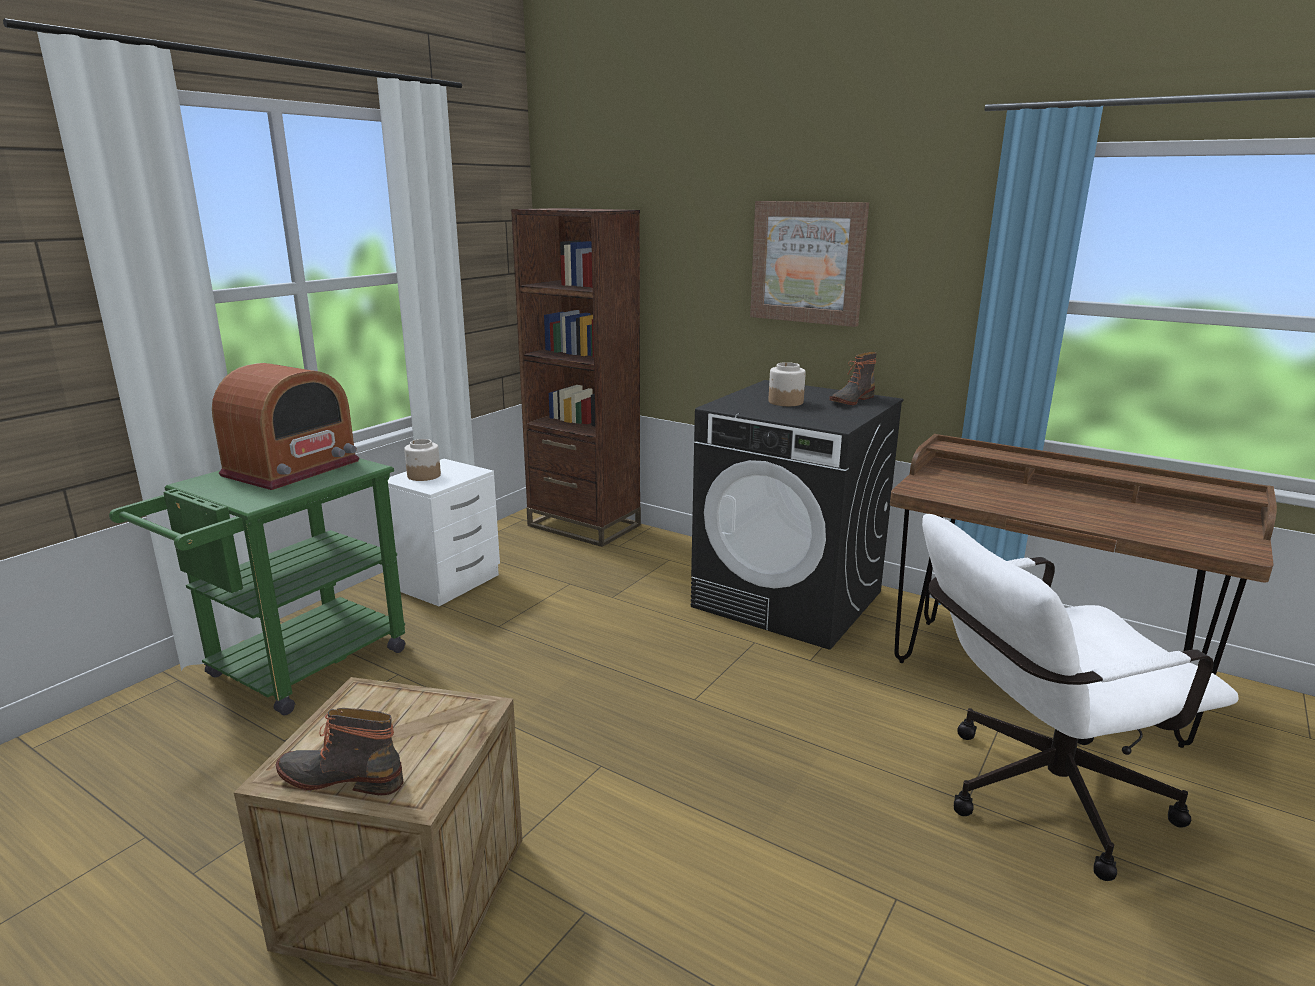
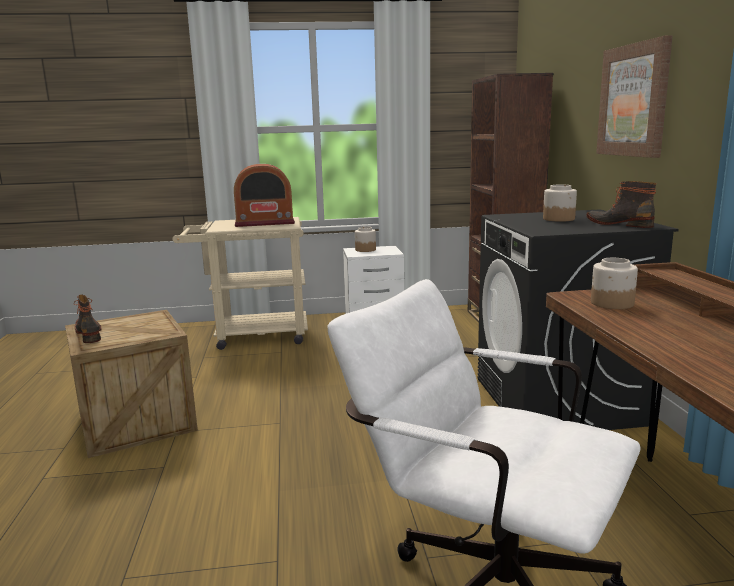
camera: 50 degrees right, 5 degrees down
green cart [109,458,406,715] -> beige cart [173,217,308,350]
boot [829,352,877,405] -> boot turned 45 degrees clockwise [587,181,656,228]
none -> jar [591,258,638,309]

